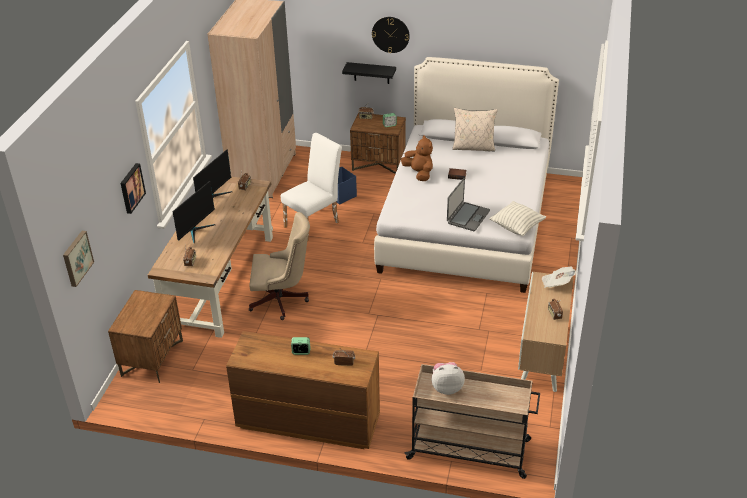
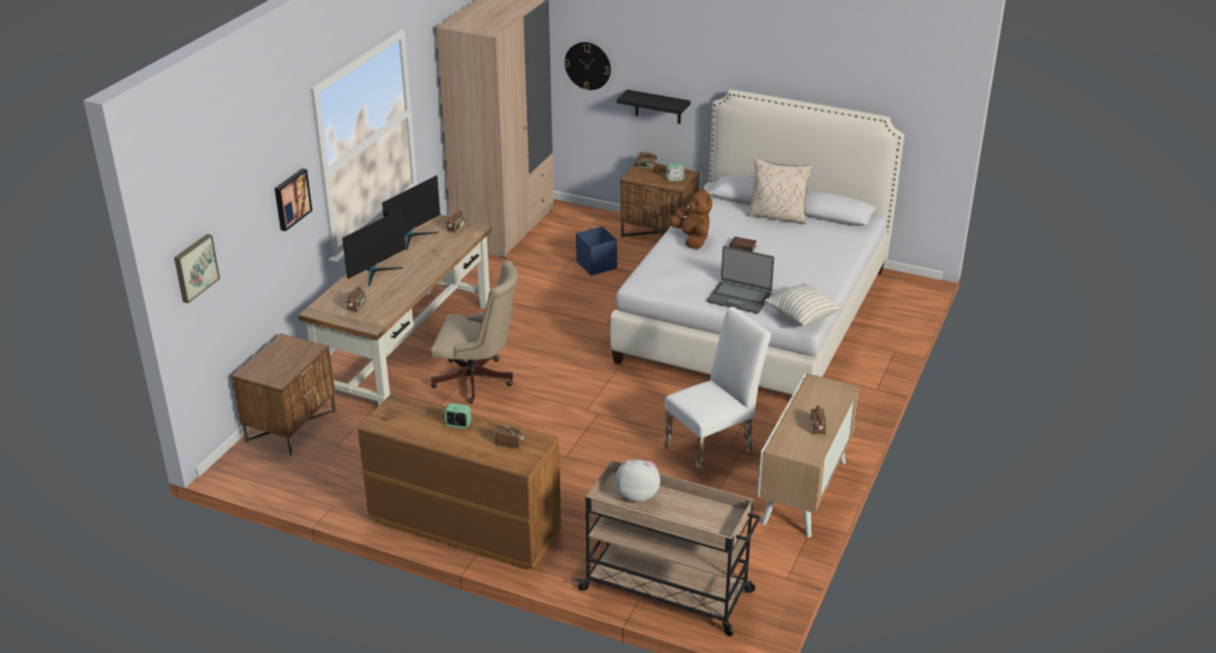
camera: 10 degrees right, 5 degrees down
white chair [281,133,342,241] -> white chair moved to [664,307,771,476]
wall clock [372,17,410,53] -> wall clock moved to [564,42,611,90]
laptop [447,178,490,231] -> laptop turned 75 degrees clockwise [707,246,774,314]
newspaper [542,266,576,288] -> none

